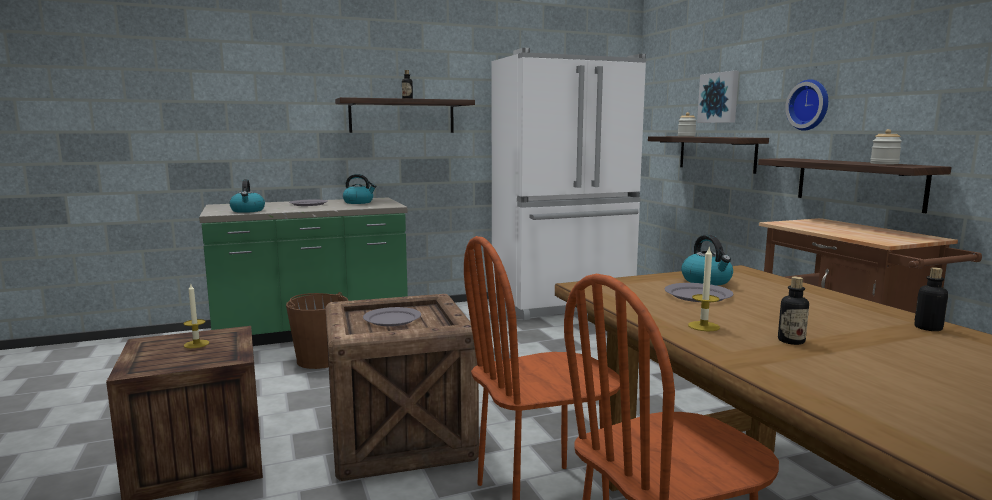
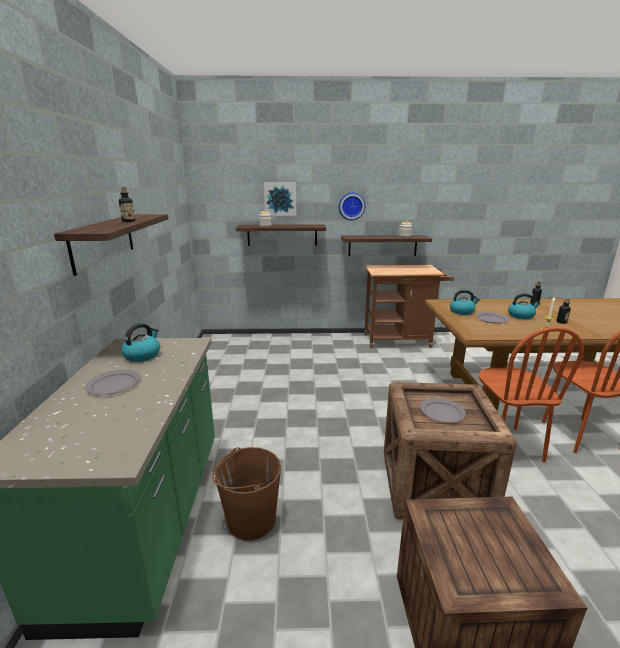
camera: 70 degrees left, 10 degrees up
candle [183,284,209,348] -> none
kettle [229,179,265,213] -> kettle moved to [508,293,541,319]
white fridge [492,48,647,320] -> none

